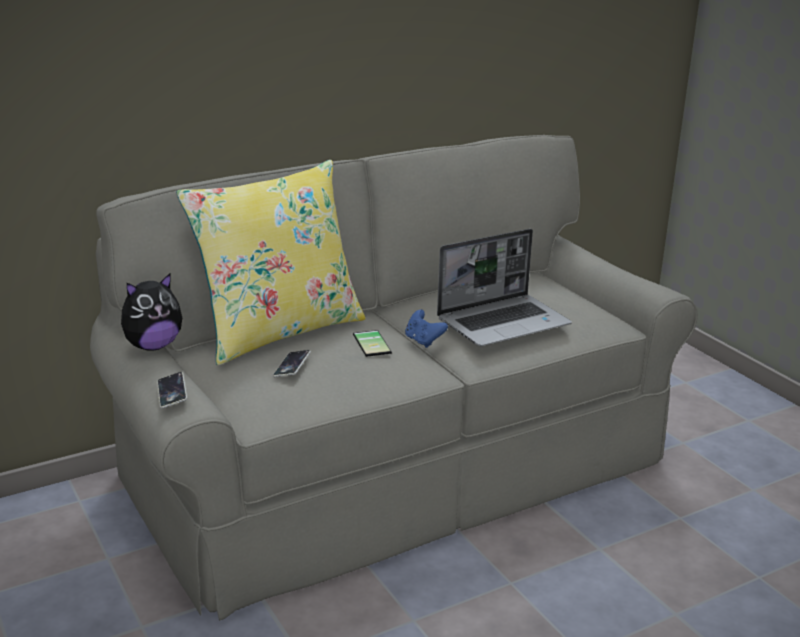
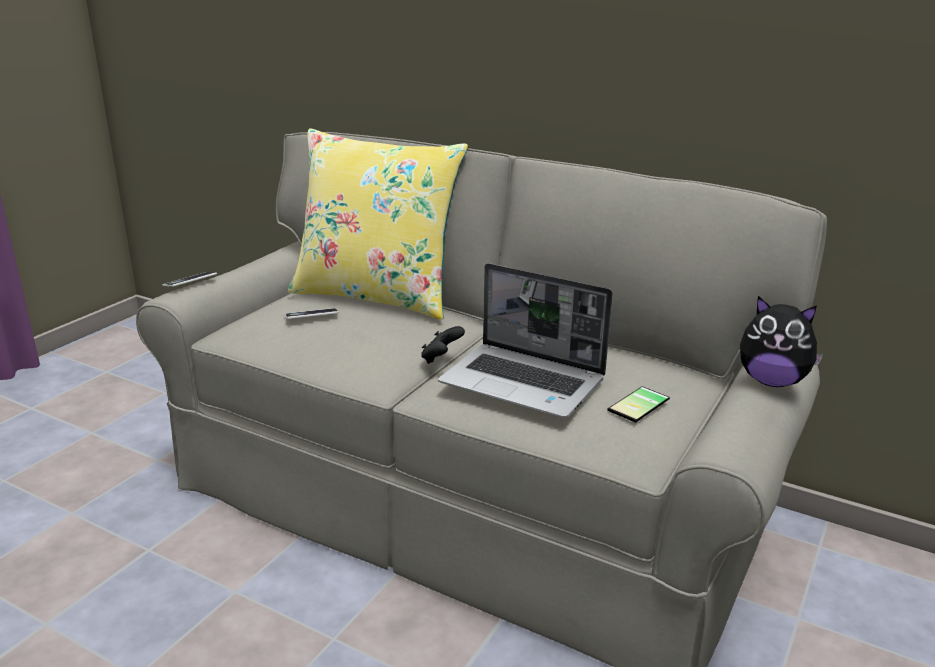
camera: 60 degrees right, 0 degrees up
plush toy [121,273,182,351] -> plush toy moved to [740,296,824,387]
phone [353,330,392,357] -> phone moved to [607,386,670,423]
blue game controller [405,310,448,348] -> black game controller [421,326,465,364]

